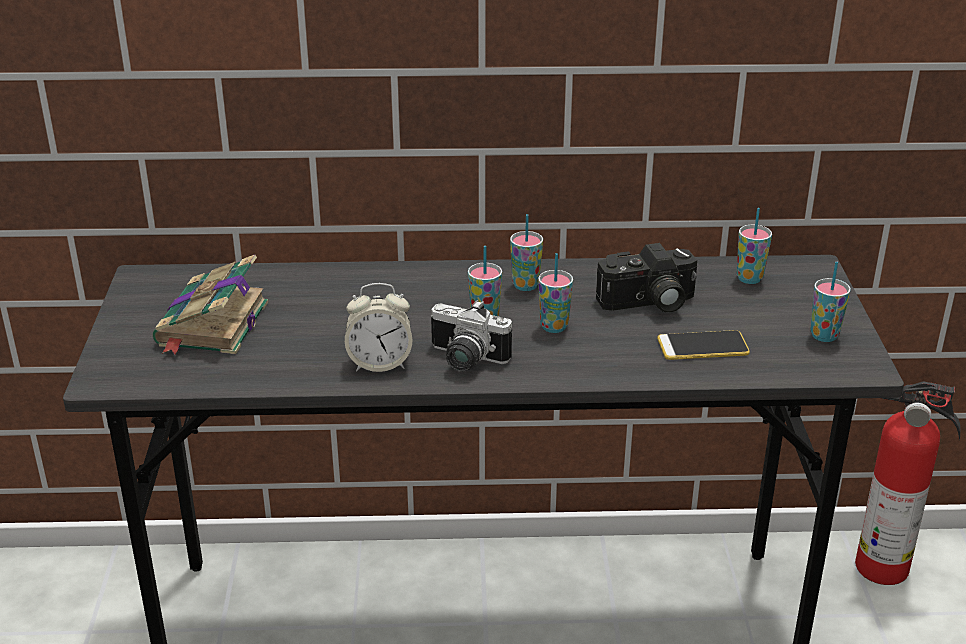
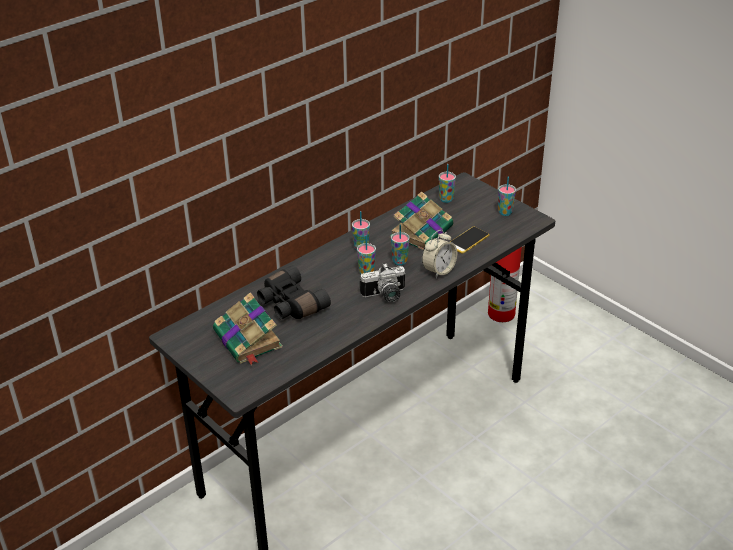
camera: 40 degrees left, 5 degrees up
alarm clock [345,283,412,372] -> alarm clock moved to [422,230,457,278]
camera [596,243,697,313] -> book [390,191,454,250]
none -> black binoculars [257,265,331,319]

